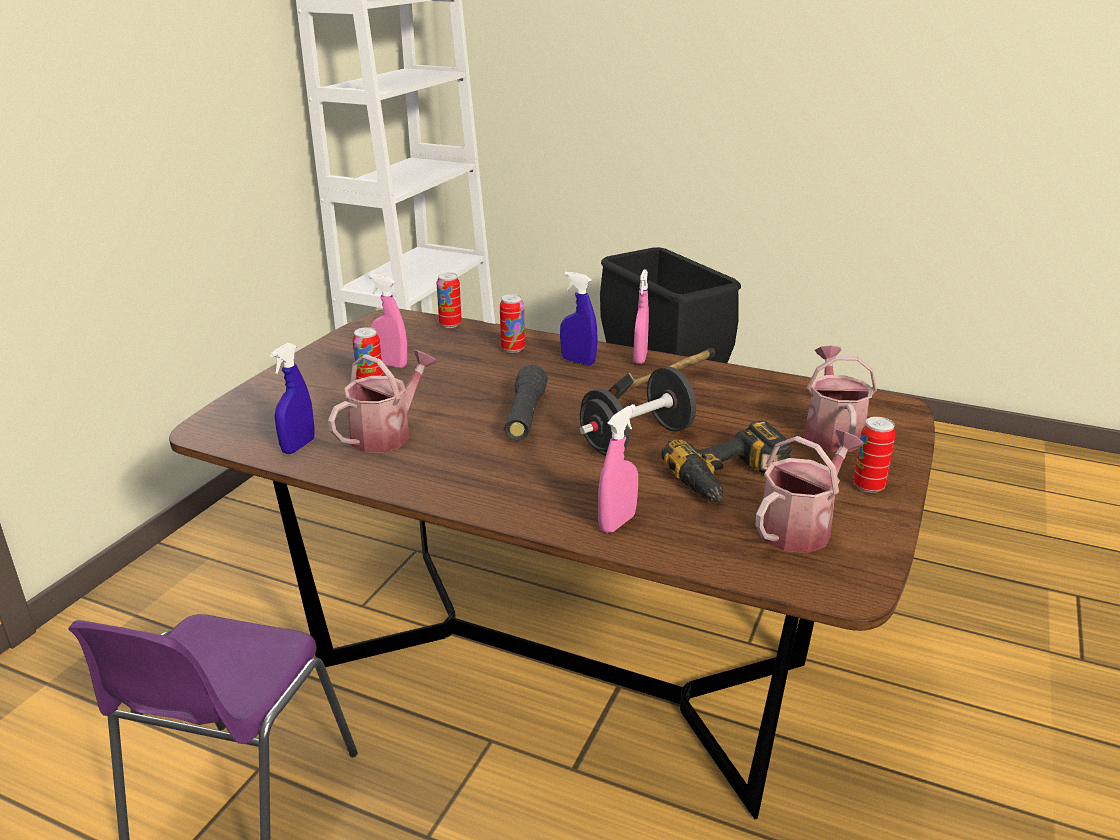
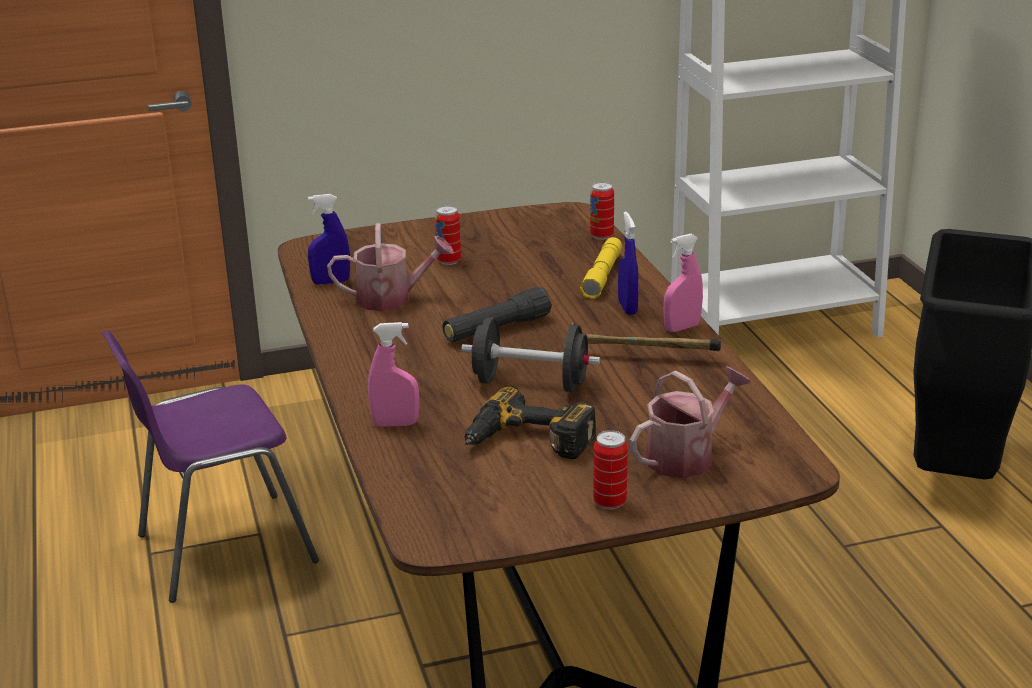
camera: 50 degrees right, 0 degrees up
pink spray bottle [369,274,407,368] -> none
can [500,294,525,353] -> yellow flashlight [580,237,622,299]
watering can [755,430,864,553] -> none

